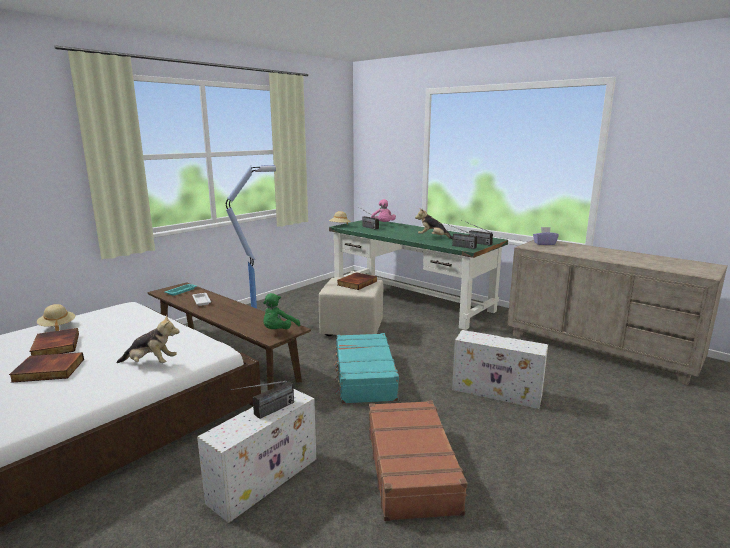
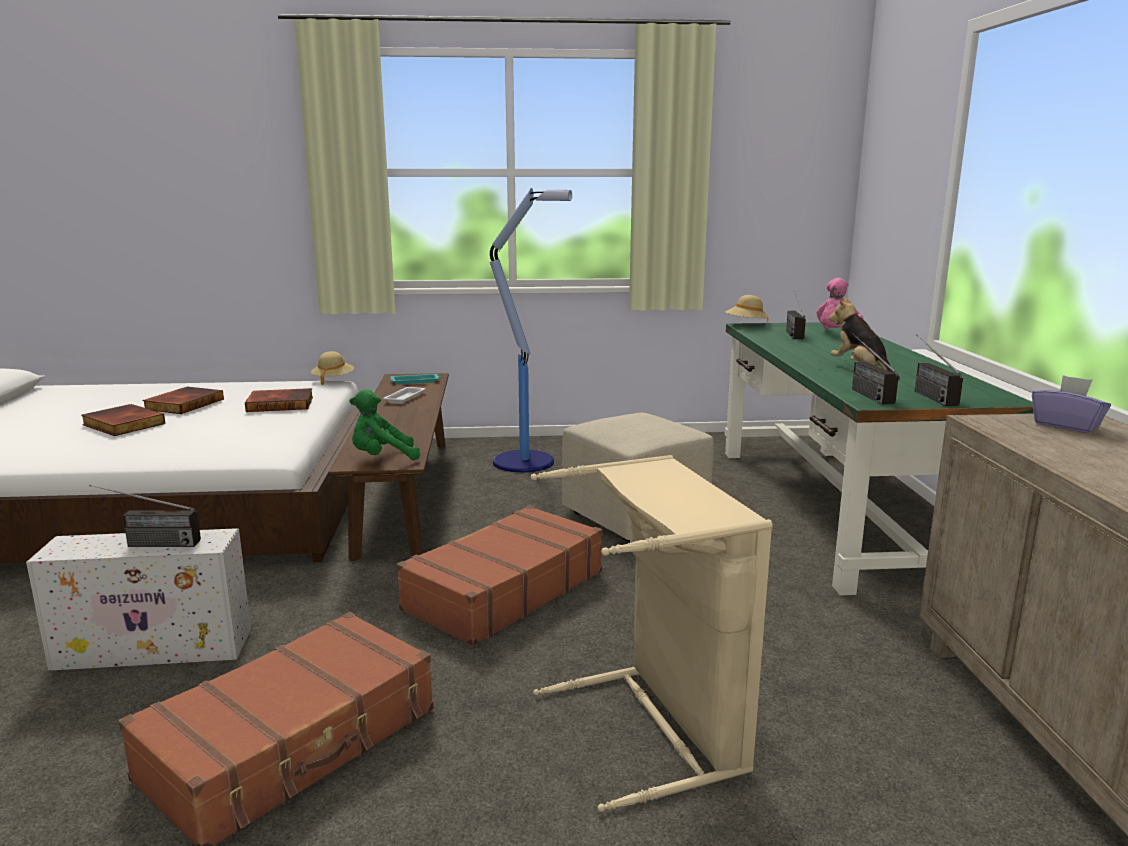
camera: 45 degrees right, 0 degrees up
beige hat [37,304,75,331] -> beige hat moved to [311,351,354,385]
plush toy [116,315,180,363] -> none
turquoise suitcase [333,333,399,404] -> brown suitcase [397,505,602,646]
book [337,272,377,290] -> book moved to [245,388,313,412]
white storage box [452,330,548,409] -> beige laundry basket [531,455,773,812]

